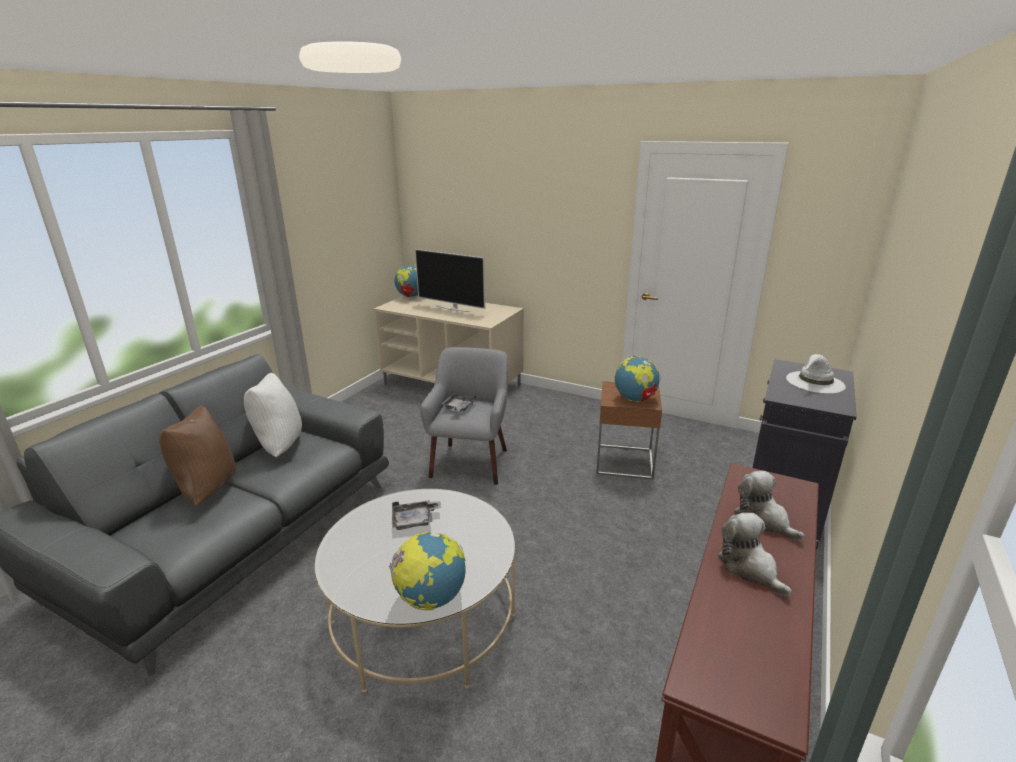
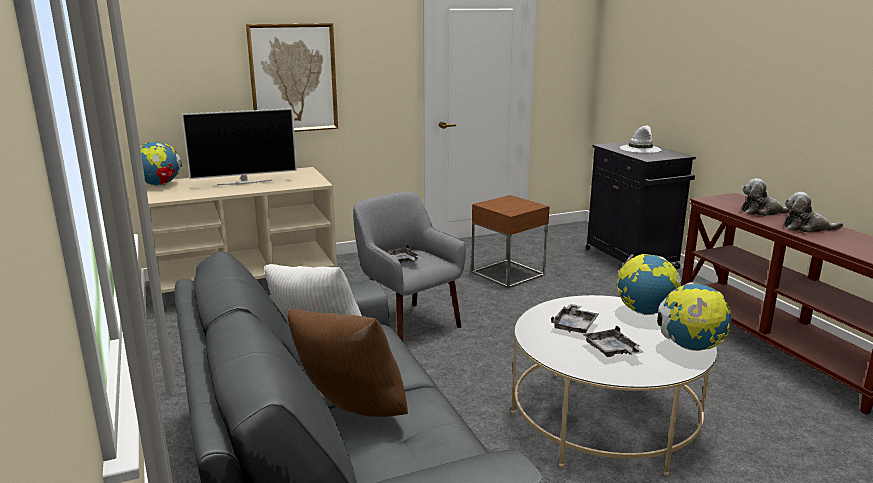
camera: 50 degrees left, 5 degrees down
globe [614,355,661,402] -> globe moved to [617,254,681,315]
none -> picture [246,23,338,132]
none -> grey tray [582,325,643,357]

